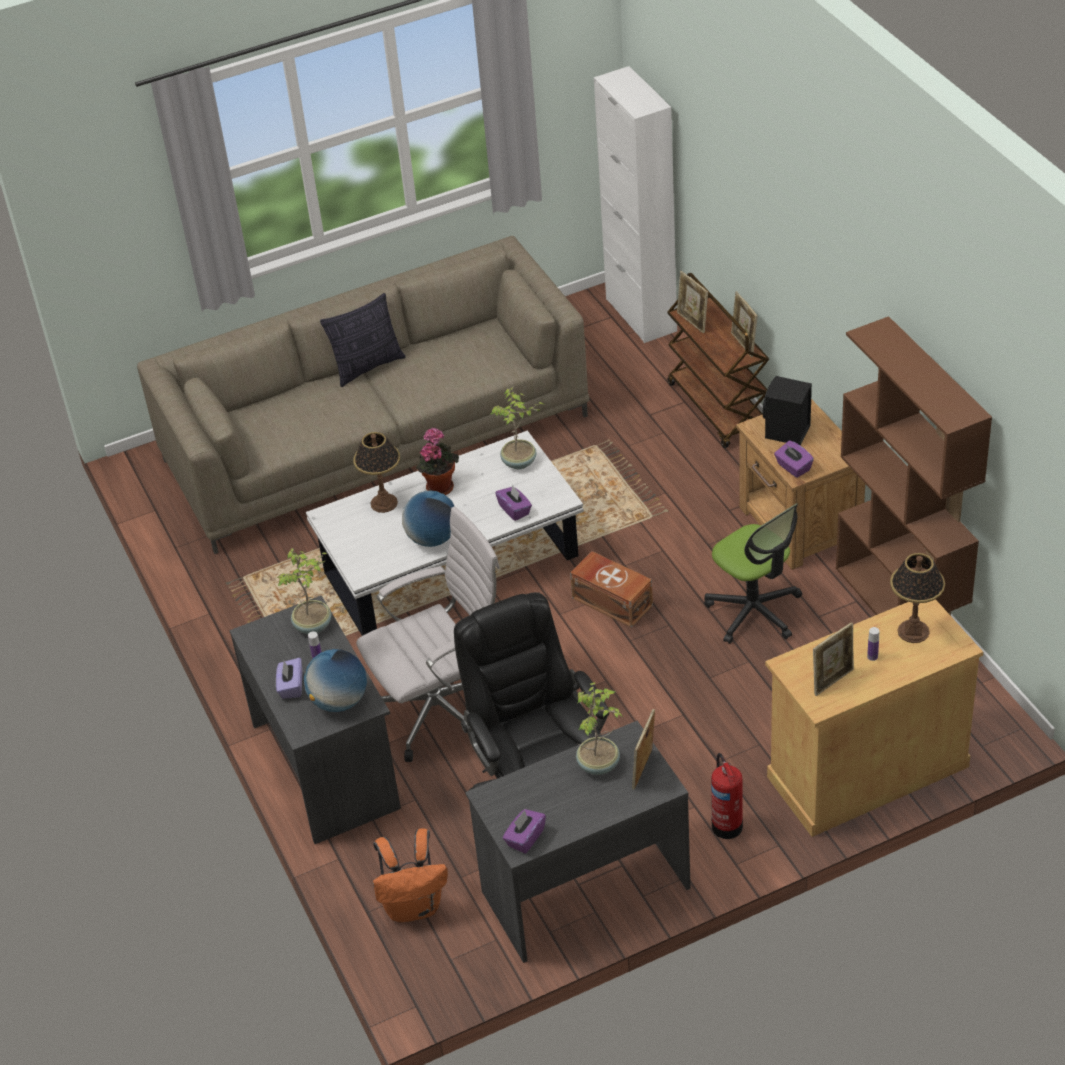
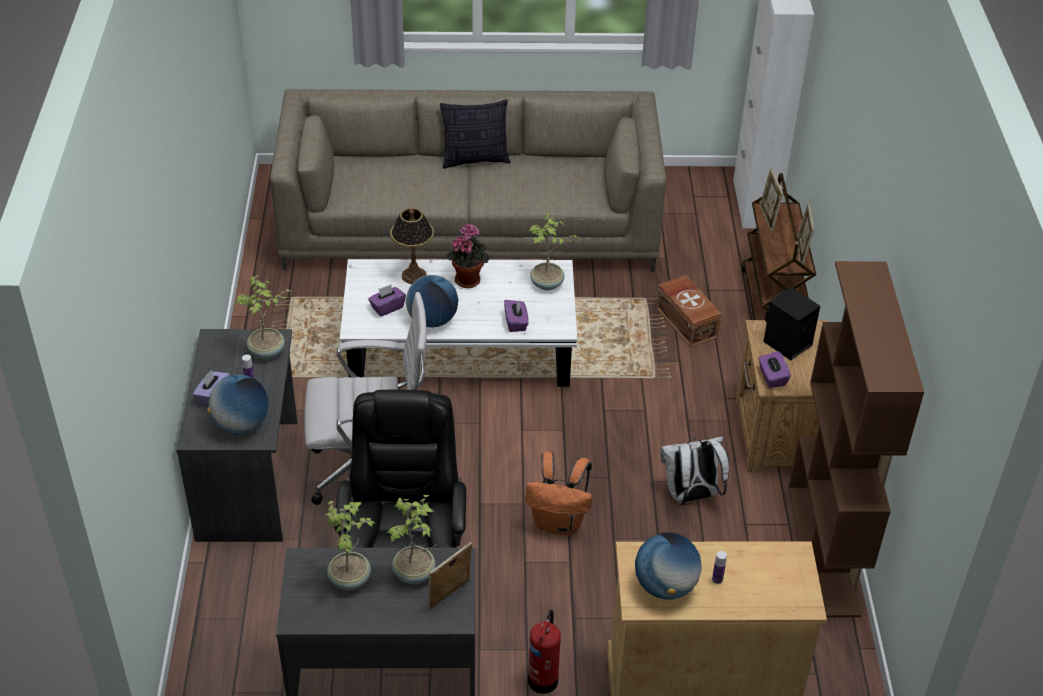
camera: 20 degrees right, 0 degrees up
orange backpack [373,828,448,922] -> orange backpack moved to [525,452,592,535]
purple tissue box [503,809,546,854] -> purple tissue box moved to [368,285,406,317]
brown storage box [570,551,653,628] -> brown storage box moved to [656,275,721,348]
office chair [704,503,802,644] -> white backpack [660,437,729,505]
picture frame [813,622,854,696] -> globe [635,532,702,599]
table lamp [890,553,945,643] -> none
none -> potted plant [325,500,376,590]

